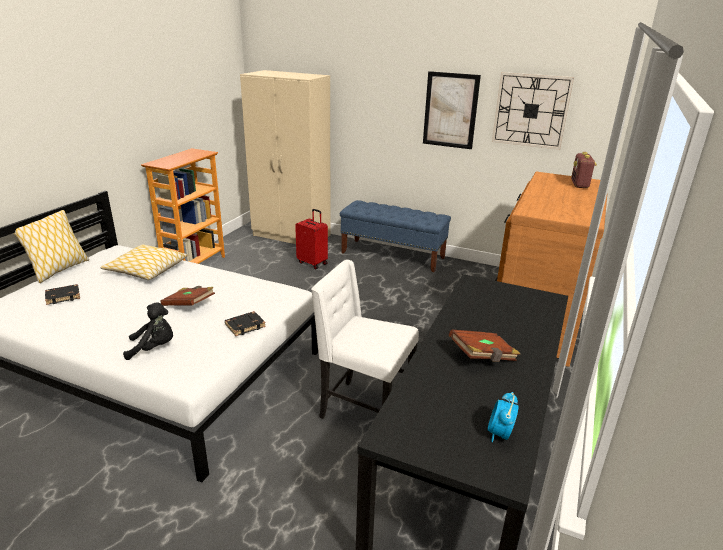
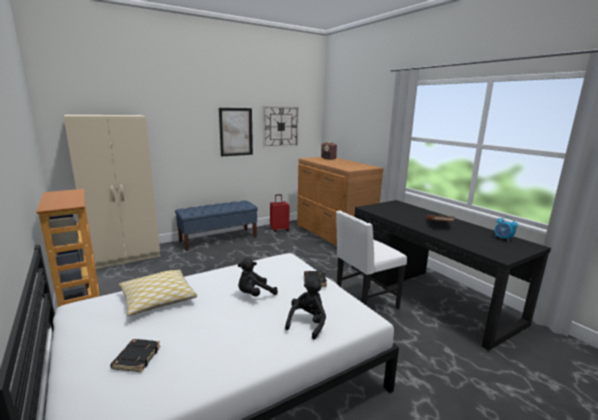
camera: 55 degrees left, 10 degrees down
pillow [13,210,89,283] -> none
brown book [160,286,215,306] -> black plush toy [238,258,278,297]
red suitcase [295,209,328,269] -> red suitcase moved to [270,194,290,232]

